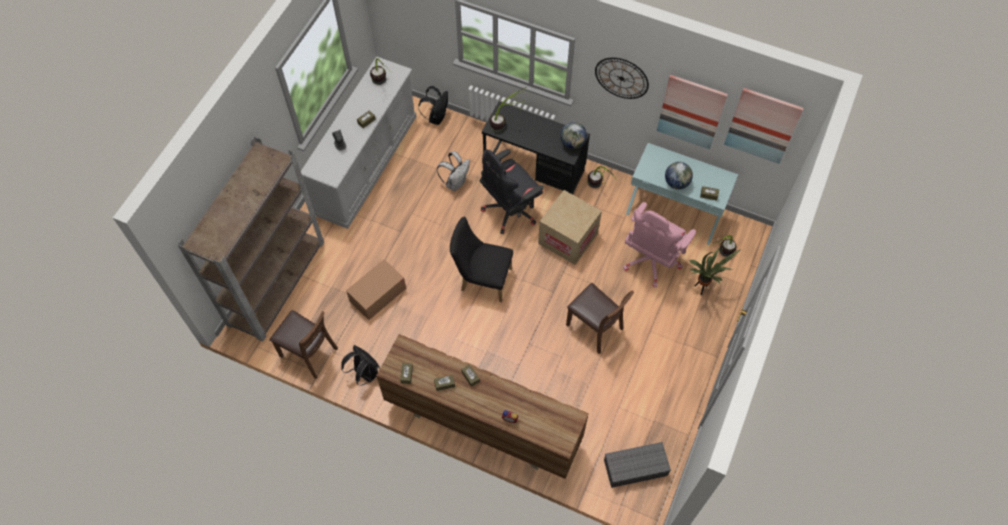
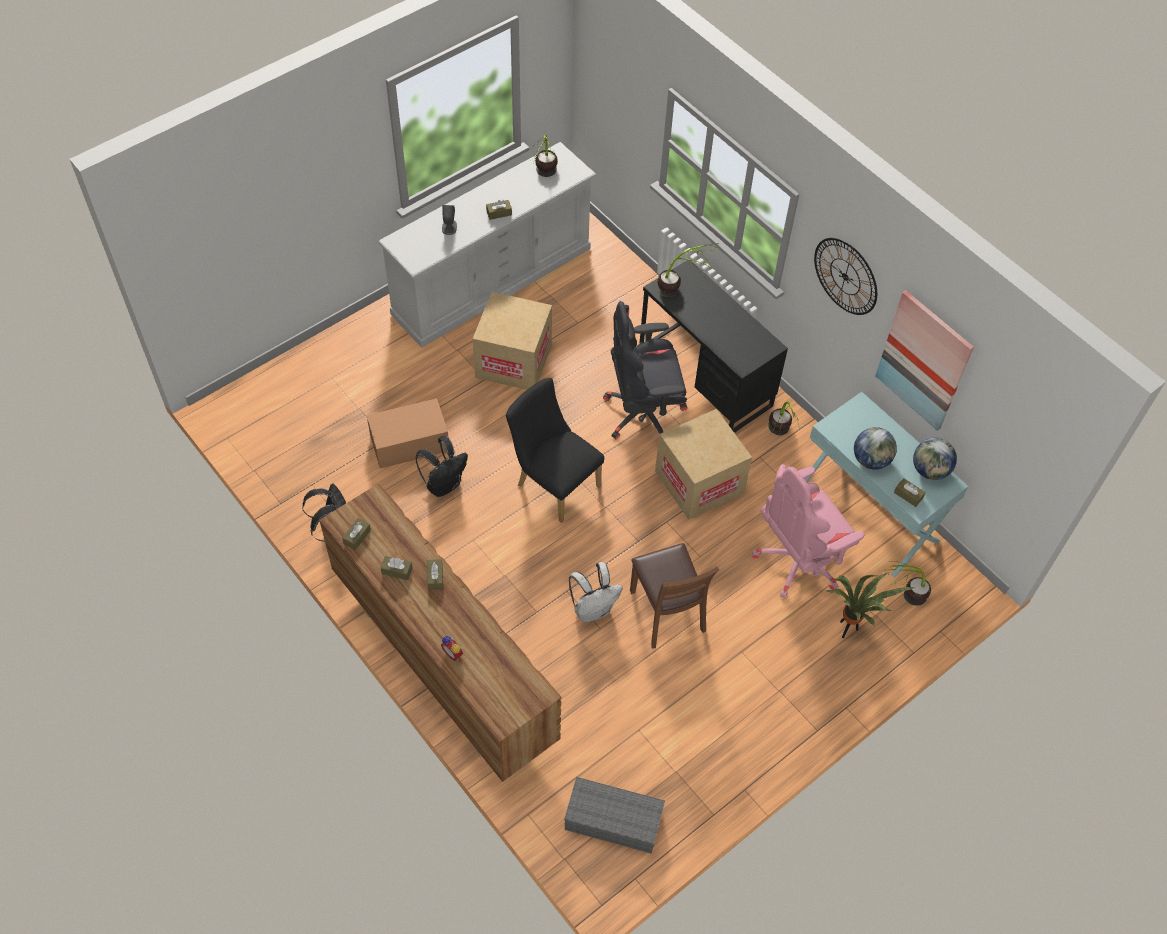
camera: 25 degrees right, 5 degrees down
brown bookcase [178,137,324,342] -> none
brown chair [270,310,338,379] -> none
black backpack [418,86,448,125] -> black backpack moved to [415,436,468,497]
white backpack [437,151,470,191] -> white backpack moved to [569,562,623,622]
globe [560,122,587,149] -> globe moved to [913,438,957,480]
picture [724,88,804,164] -> none
none -> cardboard box [473,292,552,390]

